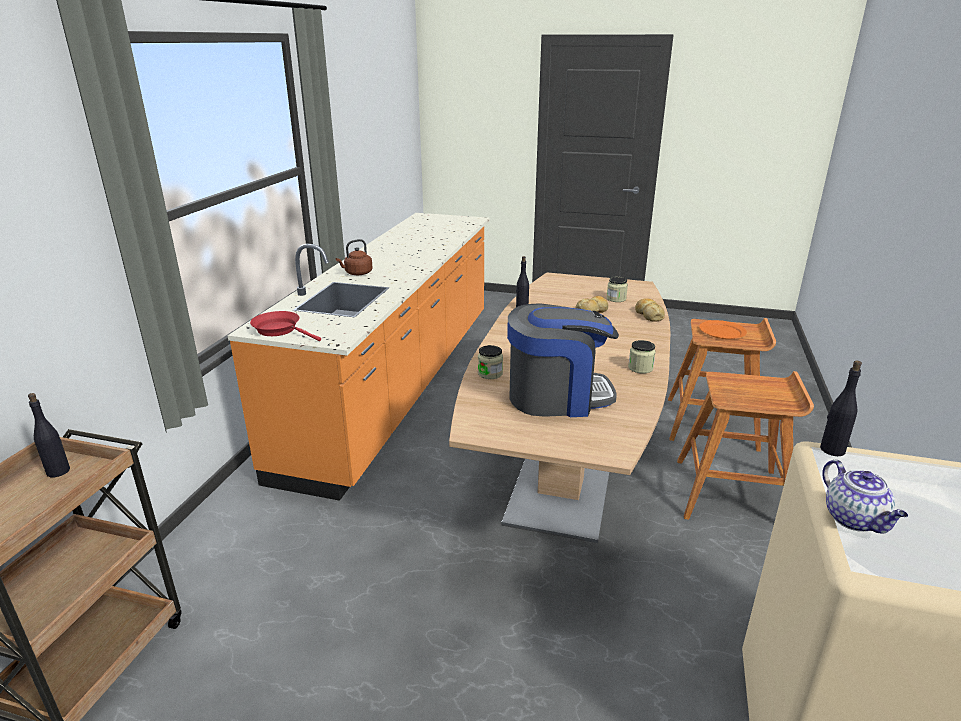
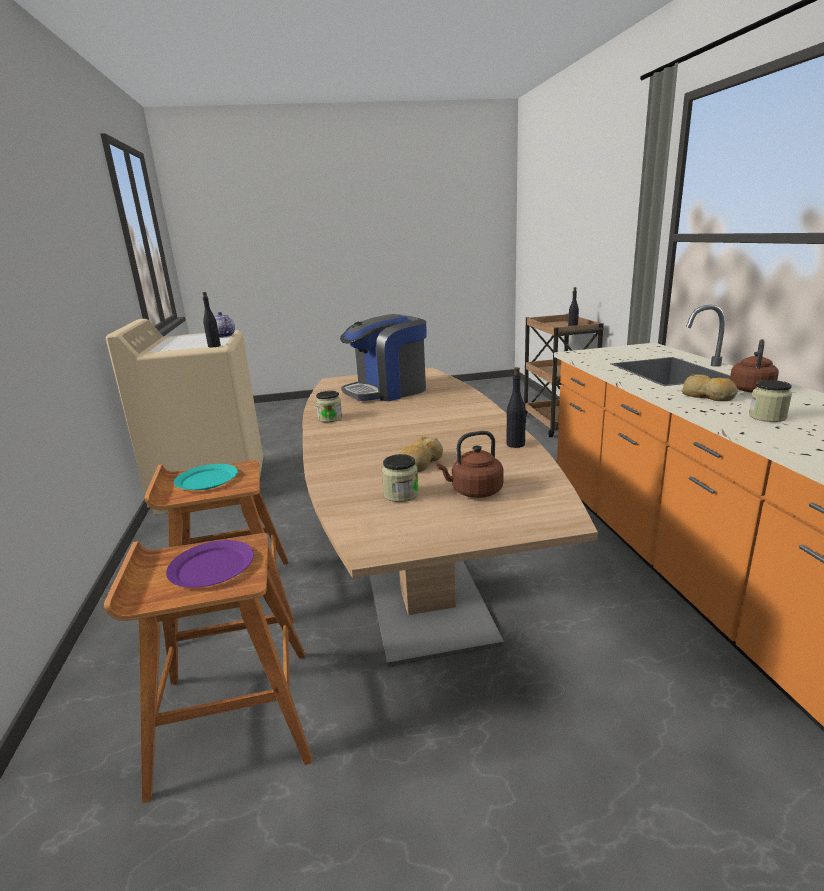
camera: 155 degrees right, 5 degrees down
red frying pan [250,311,321,341] -> none
jar [478,345,503,379] -> jar moved to [749,380,792,422]
bread [635,299,665,322] -> bread moved to [681,374,738,401]
orange plate [699,320,747,339] -> purple plate [166,540,254,588]
none -> turquoise plate [174,464,238,490]
none -> brown kettle [436,431,503,498]

